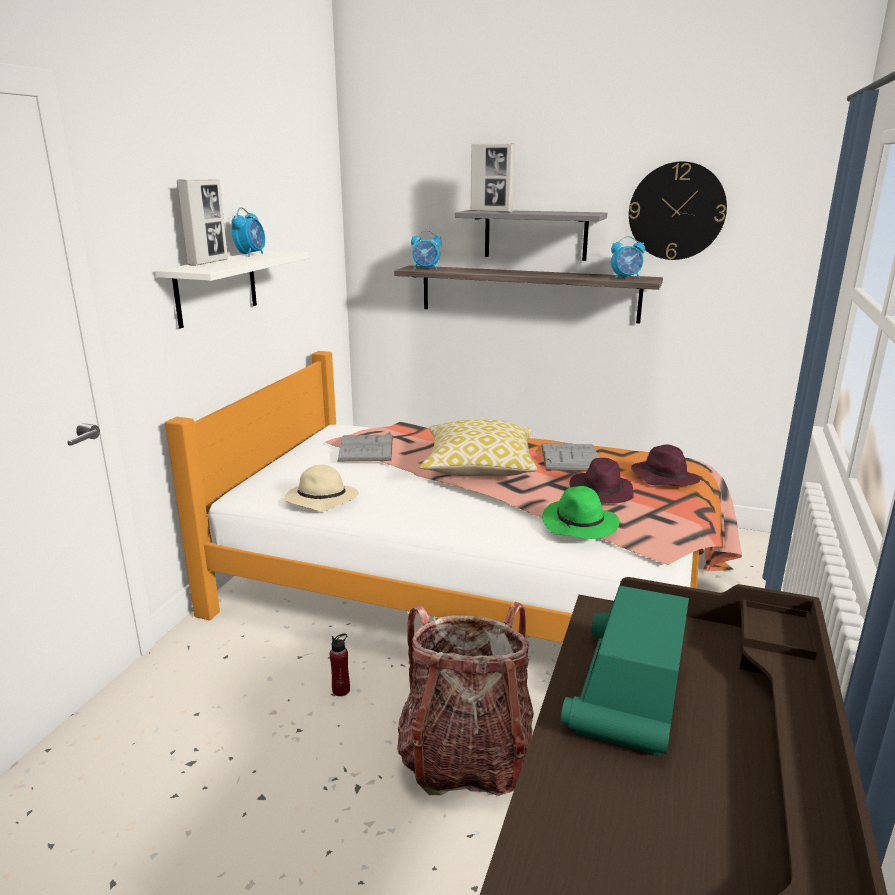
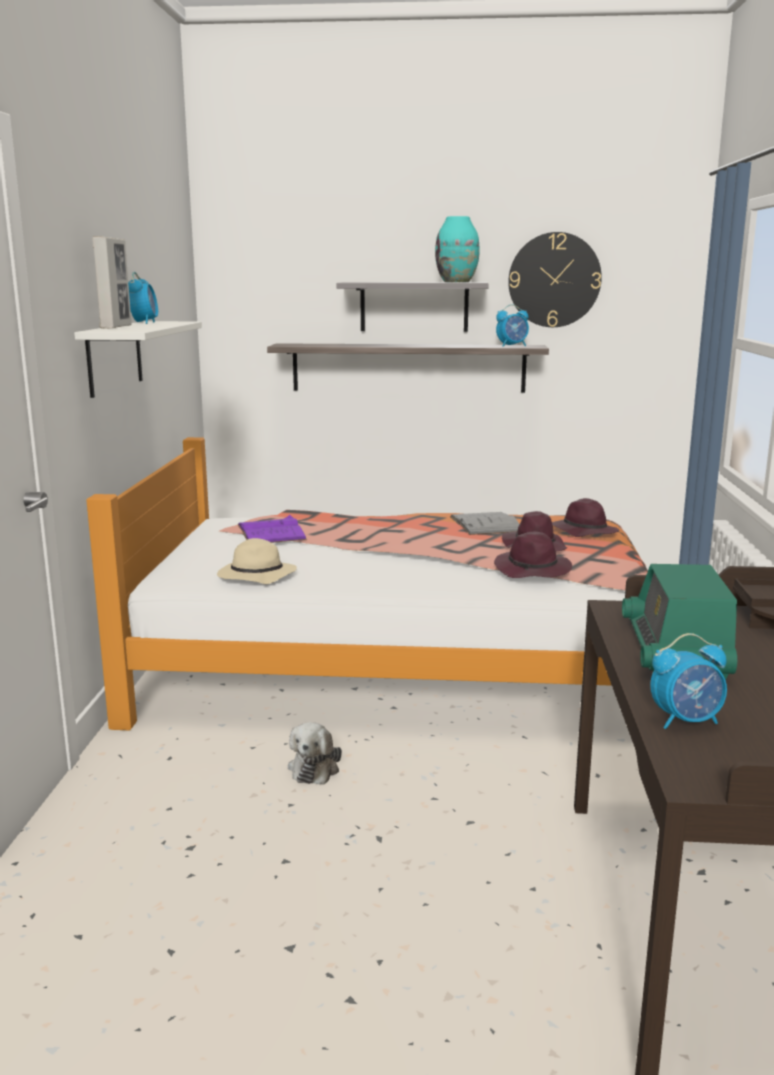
camera: 15 degrees left, 5 degrees down
red bottle [330,633,350,696] -> plush toy [288,722,342,785]
grey book [337,432,393,462] -> purple book [238,515,307,543]
backpack [397,602,534,796] -> none
alarm clock [411,230,442,270] -> alarm clock moved to [650,633,727,729]
pillow [420,420,538,476] -> none
picture frame [471,143,515,212] -> none
green hat [542,486,619,539] -> purple hat [494,532,572,578]
none -> turquoise vase [435,216,480,282]

